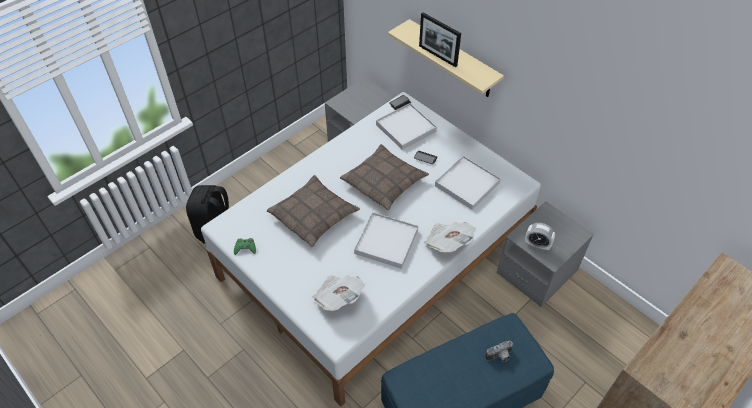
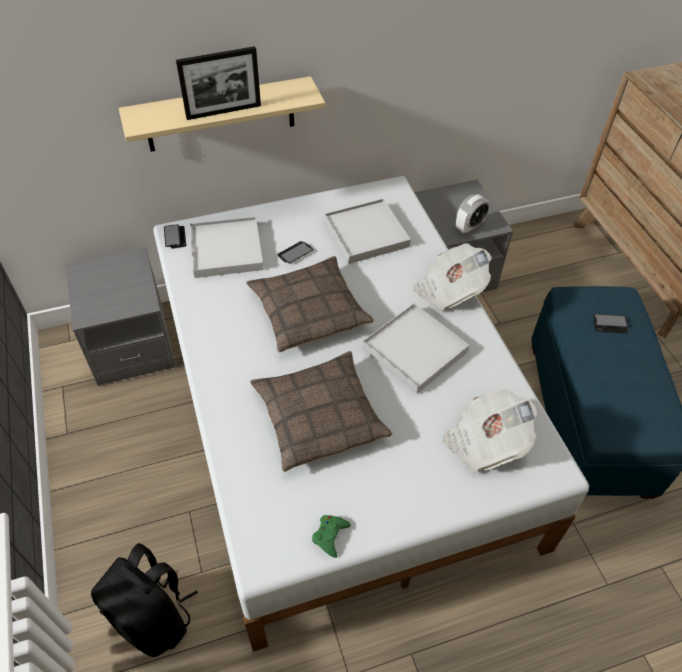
camera: 65 degrees left, 0 degrees up
camera [485,341,514,362] -> phone [593,314,628,334]

